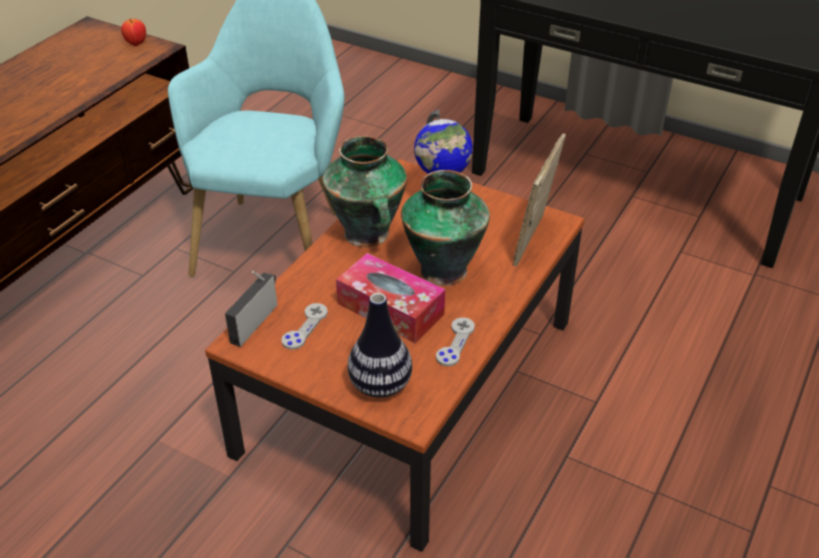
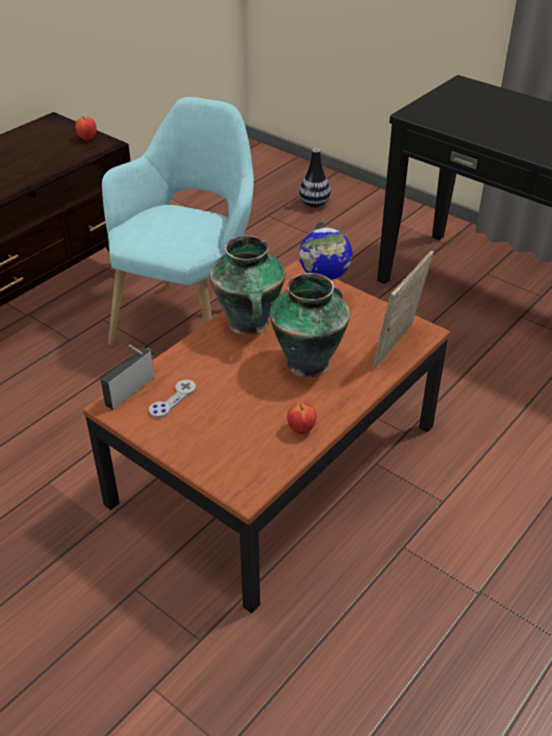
camera: 10 degrees right, 0 degrees up
tissue box [336,253,445,343] -> none
vase [348,293,412,398] -> vase moved to [299,149,331,208]
grey game controller [436,317,475,366] -> apple [287,402,317,434]

